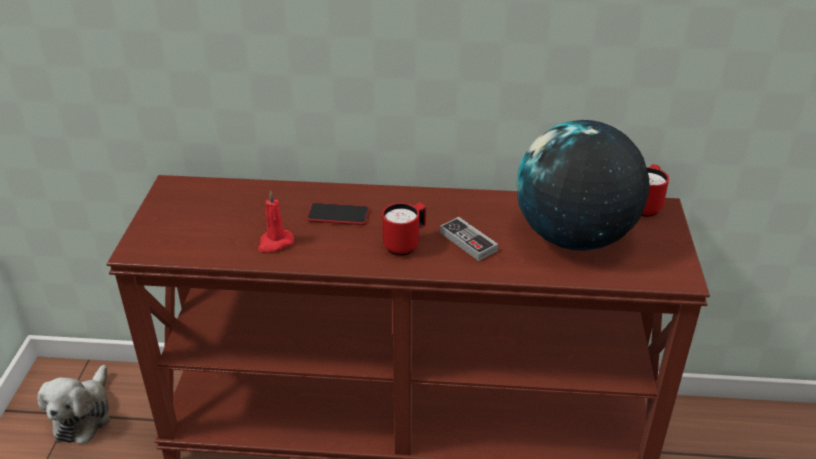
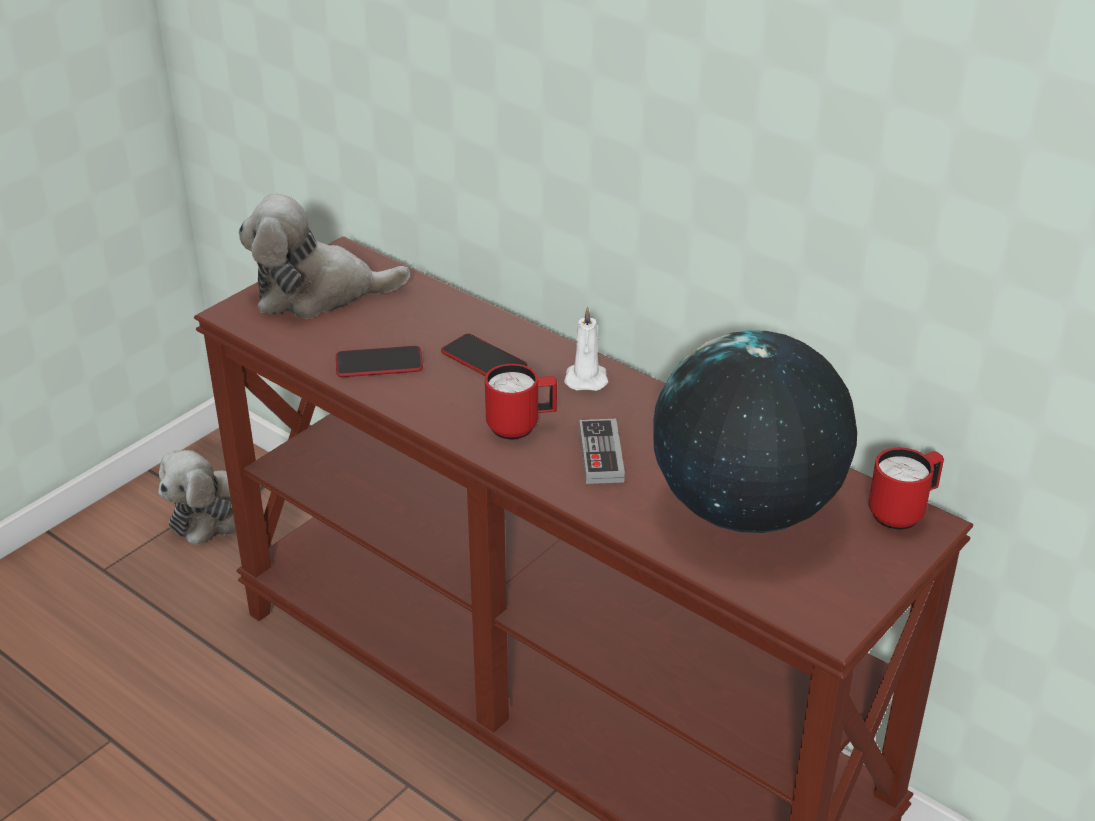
camera: 35 degrees right, 0 degrees up
red candle [258,190,294,252] -> phone [336,346,423,377]
none -> plush toy [238,193,410,319]
none -> white candle [564,306,608,391]

